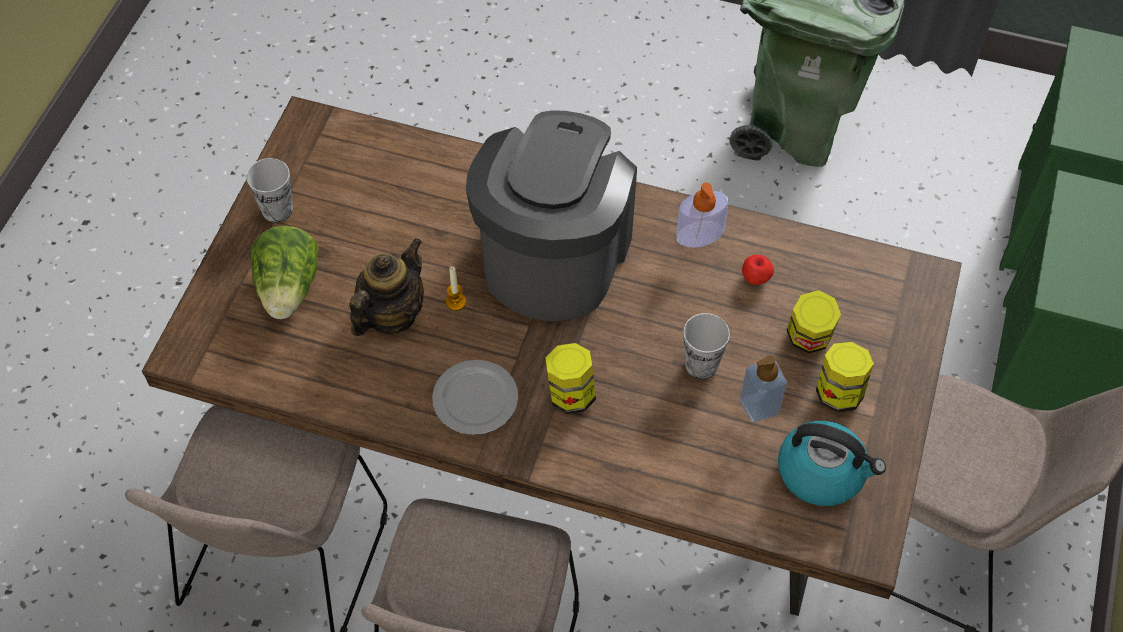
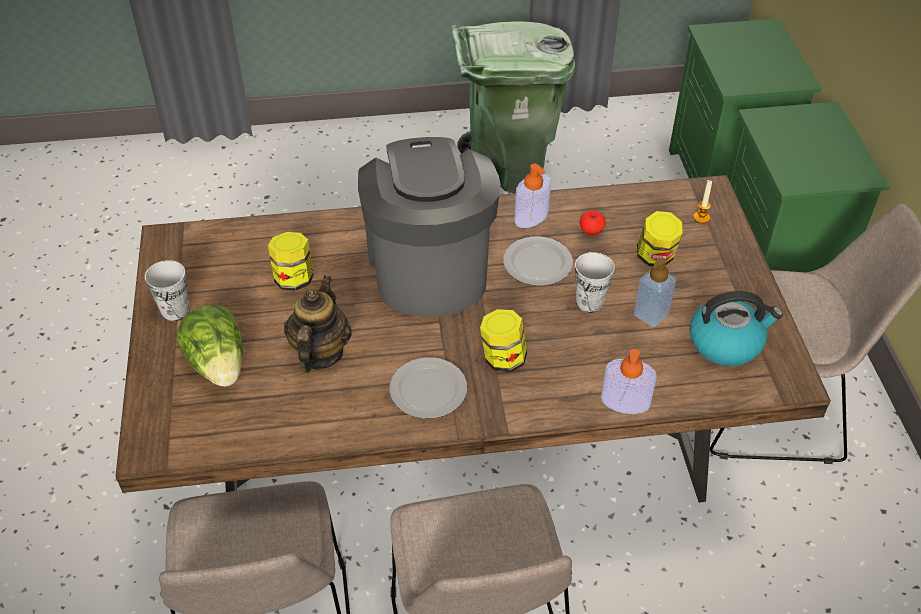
camera: 25 degrees left, 10 degrees down
candle [446,266,466,311] -> candle moved to [693,180,712,224]
jar [816,342,874,412] -> jar moved to [268,232,314,291]
none -> plate [503,236,573,286]
none -> soap dispenser [601,349,657,414]

